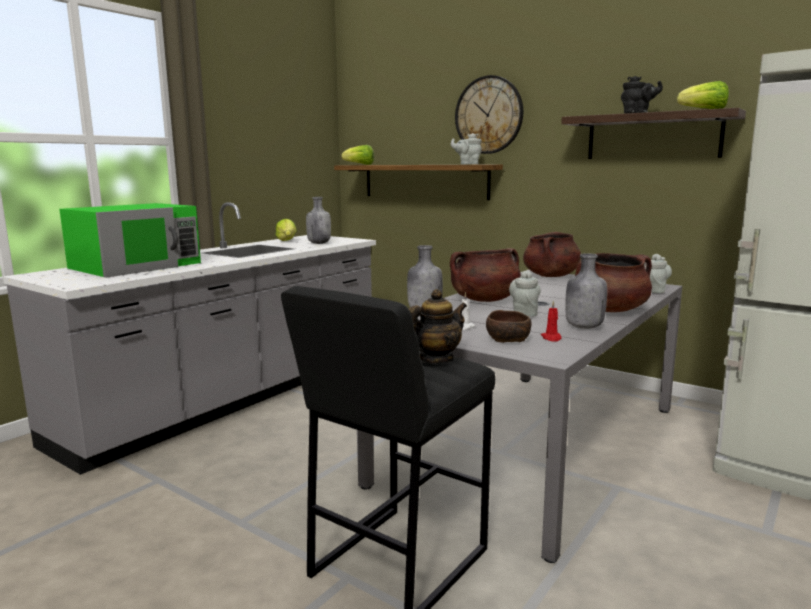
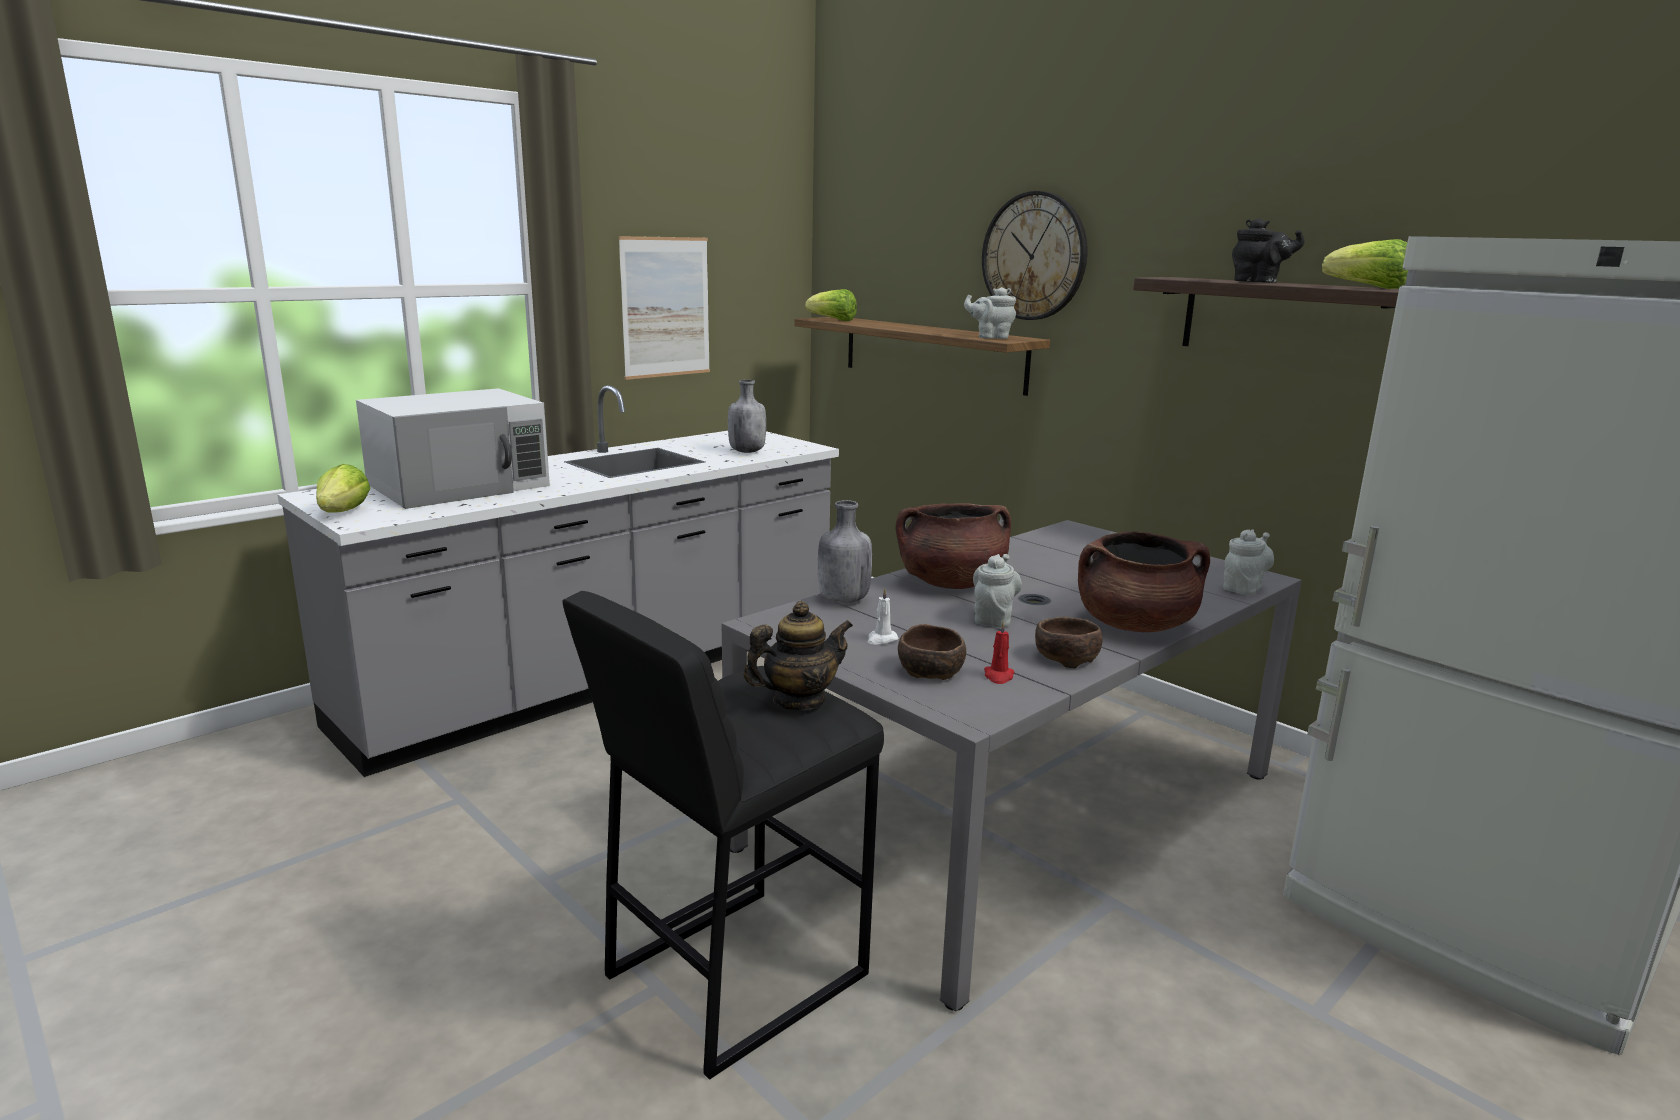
camera: 10 degrees right, 5 degrees up
green microwave [59,203,201,278] -> white microwave [356,388,550,509]
lettuce [276,219,297,241] -> lettuce moved to [316,464,370,512]
brown cooking pot [523,232,581,277] -> none
grey bottle [565,253,607,329] -> brown bowl [1035,617,1103,668]
none -> picture [618,236,710,380]

